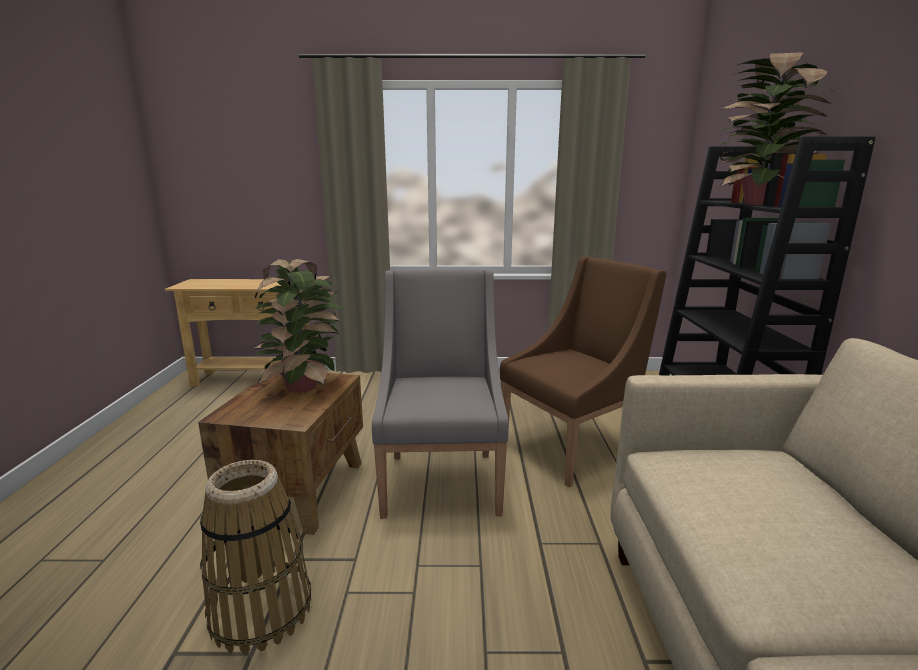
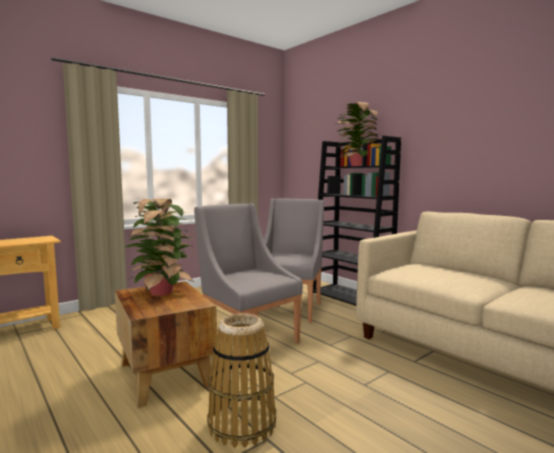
camera: 40 degrees left, 10 degrees down
brown armchair [500,257,666,487] -> grey armchair [264,198,324,323]

